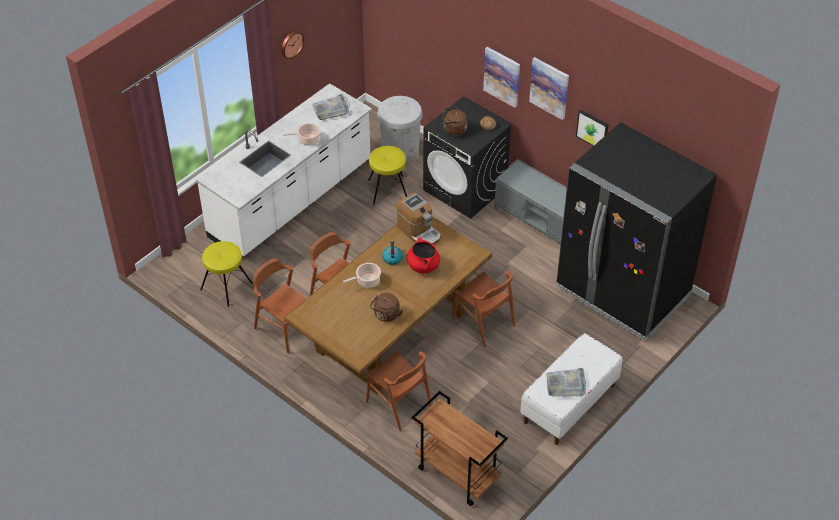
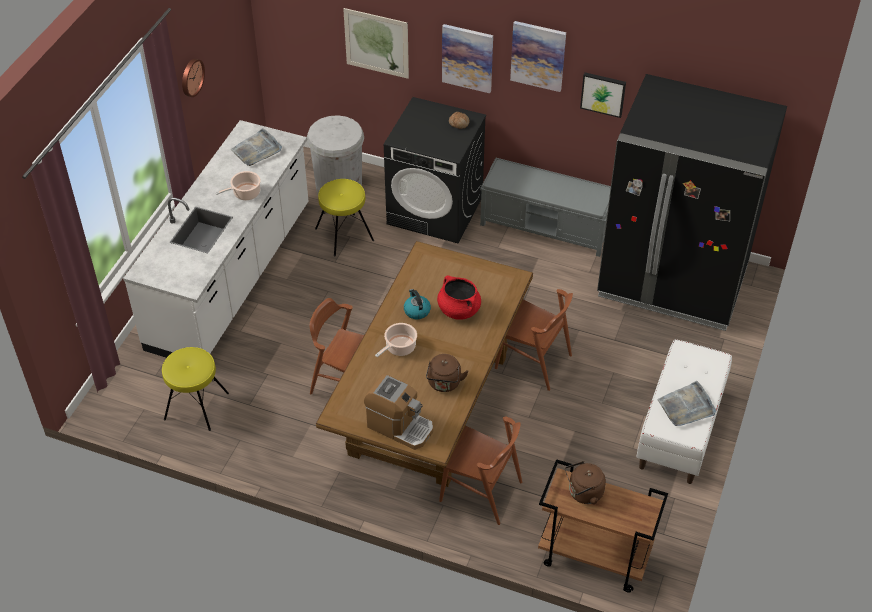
camera: 20 degrees left, 0 degrees up
brown chair [253,258,308,353] -> none
coffee machine [396,192,441,245] -> coffee machine moved to [364,374,433,450]
brown kettle [442,108,467,136] -> brown kettle moved to [565,461,606,504]
none -> picture [343,8,409,79]

